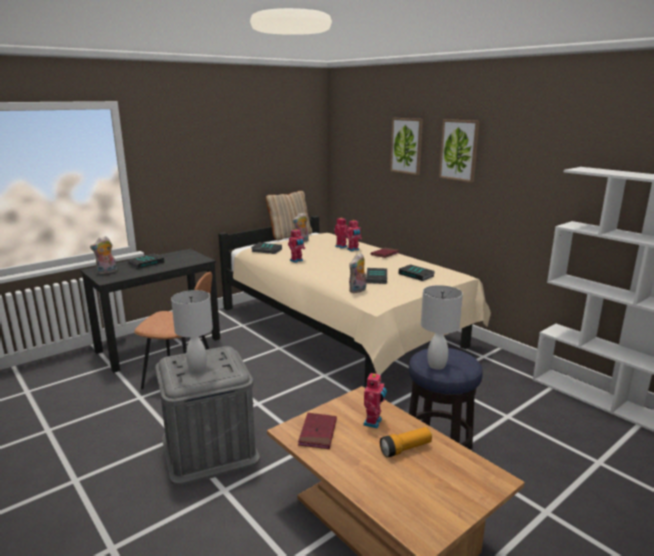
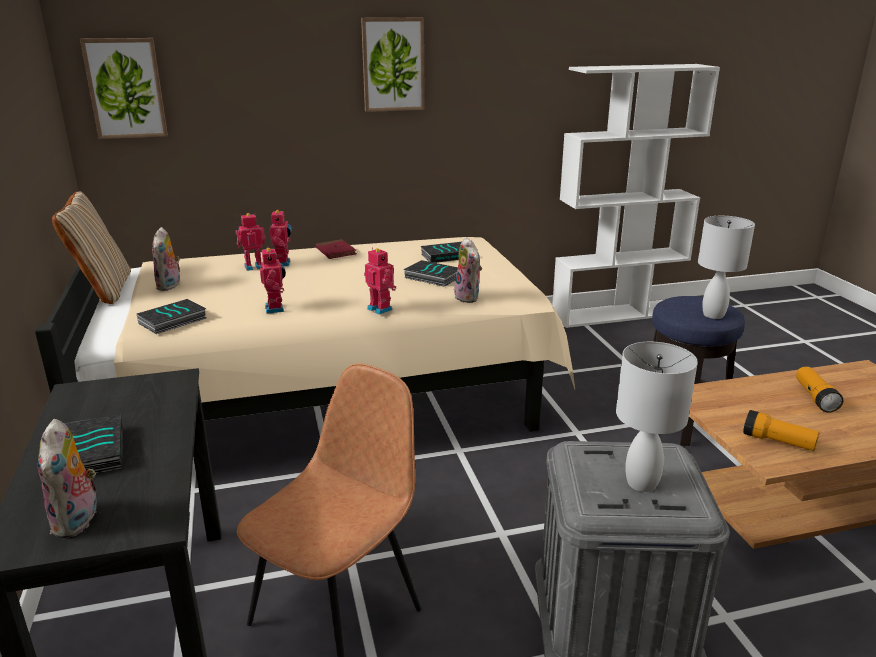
camera: 65 degrees left, 5 degrees up
red book [298,413,337,449] -> flashlight [743,410,820,451]
toy robot [363,373,387,428] -> toy robot moved to [364,247,396,315]
picture [390,118,423,175] -> picture moved to [80,38,168,139]

